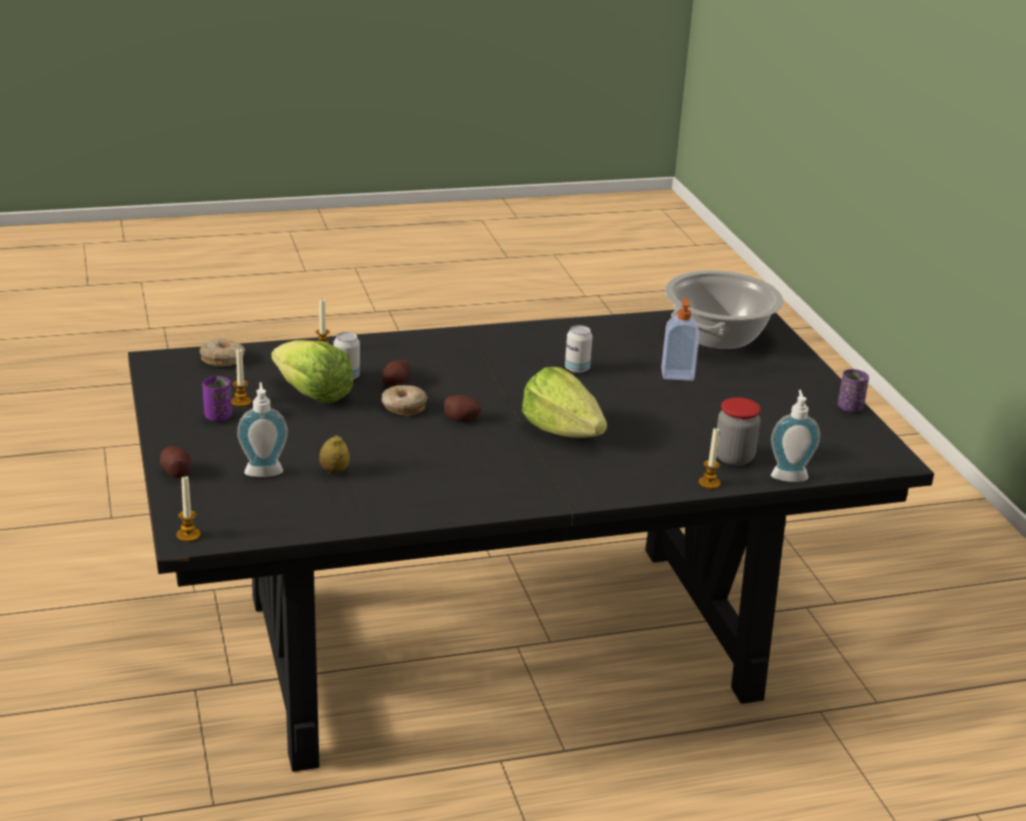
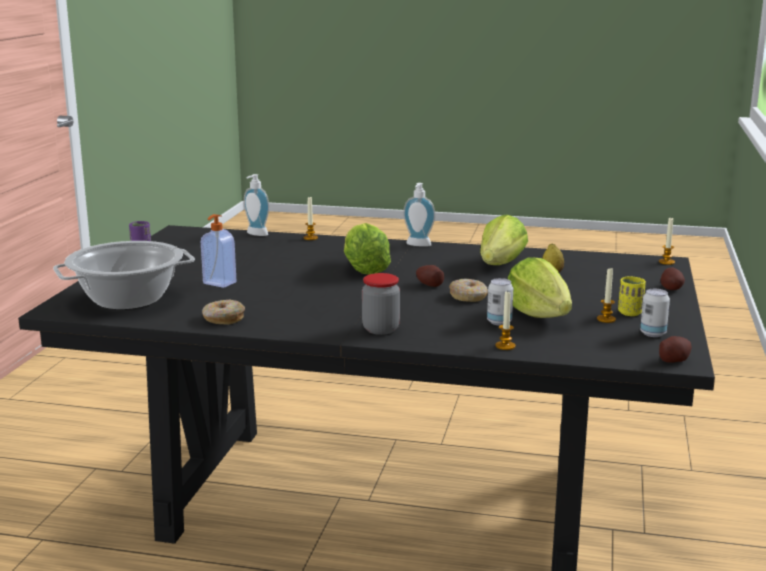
camera: 150 degrees left, 10 degrees down
donut [199,339,245,367] -> donut moved to [202,300,245,324]
purple cup [202,376,232,422] -> yellow cup [618,276,646,316]
soap dispenser [237,382,288,477] -> soap dispenser moved to [403,183,435,247]
potato [382,360,410,386] -> potato moved to [659,336,692,363]
can [565,325,593,373] -> can moved to [640,289,670,337]
jar [717,397,761,466] -> jar moved to [362,273,400,335]
none -> lettuce [480,215,528,265]

